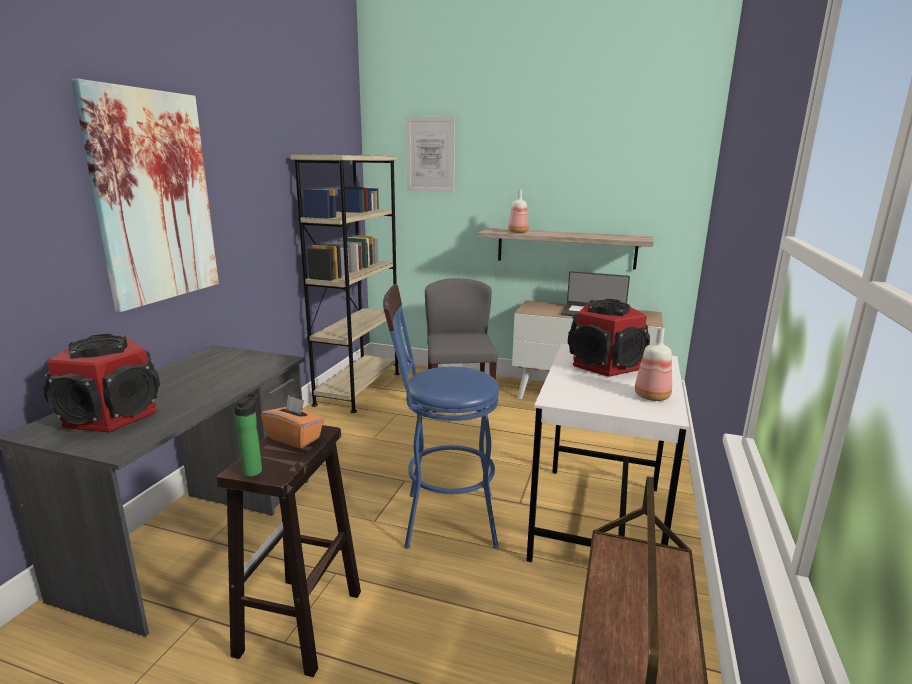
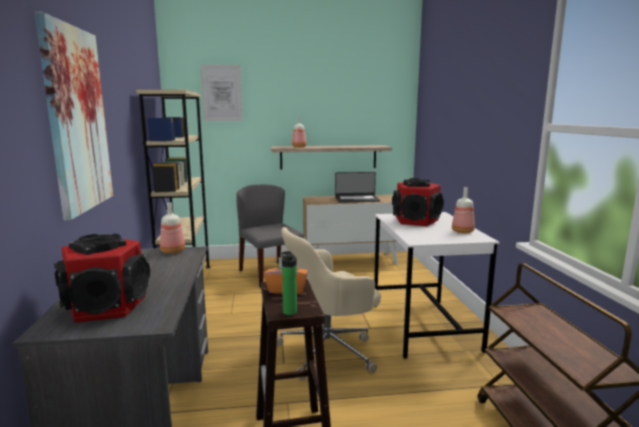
camera: 25 degrees left, 5 degrees down
blue stool [383,284,499,549] -> beige office chair [277,227,381,380]
none -> bottle [160,202,185,254]

